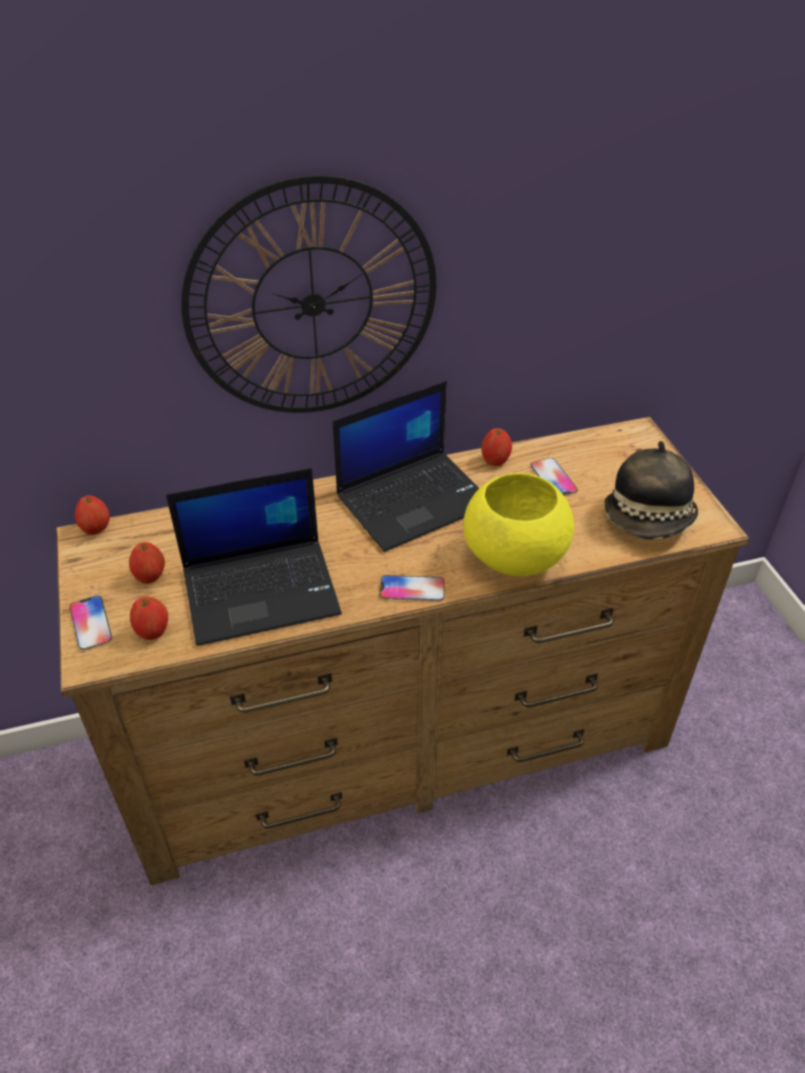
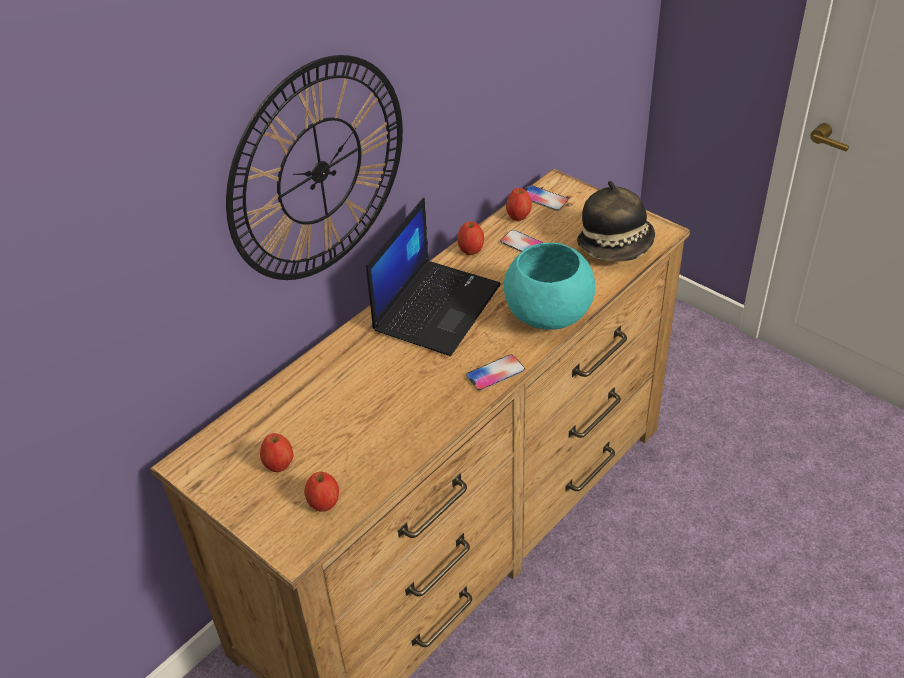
camera: 30 degrees left, 0 degrees up
phone [70,596,112,650] -> phone moved to [525,185,568,211]
apple [75,495,110,535] -> apple moved to [506,188,532,221]
laptop [166,468,342,646] -> none
yellow bowl [463,473,574,576] -> turquoise bowl [504,243,595,330]

